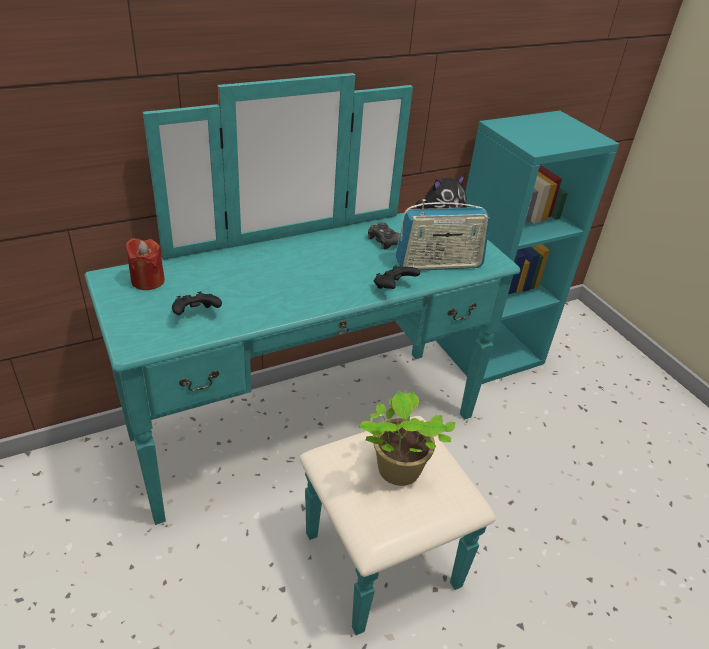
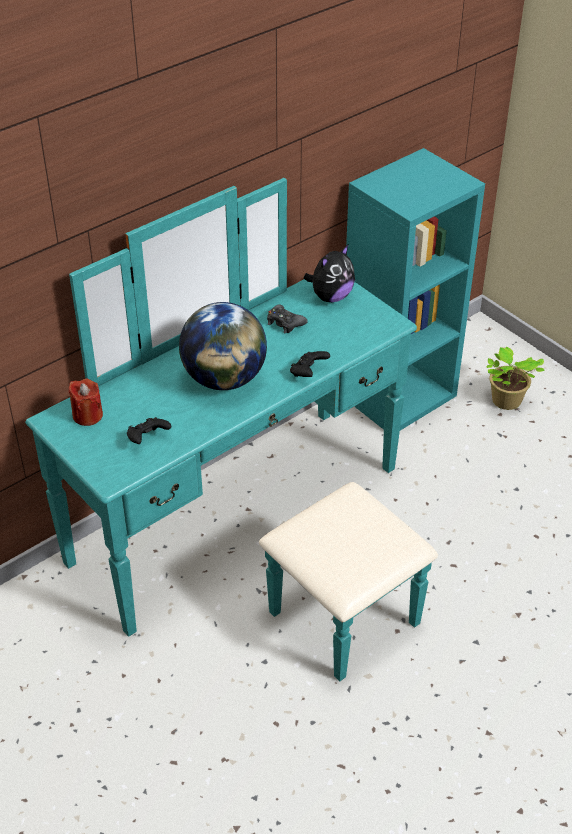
camera: 10 degrees left, 5 degrees up
potted plant [359,391,455,486] -> potted plant moved to [486,346,545,410]
radio [395,199,490,271] -> none
none -> globe [179,302,267,390]

